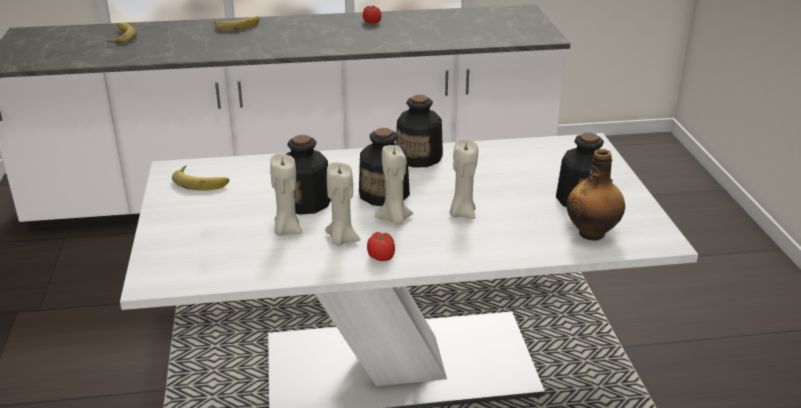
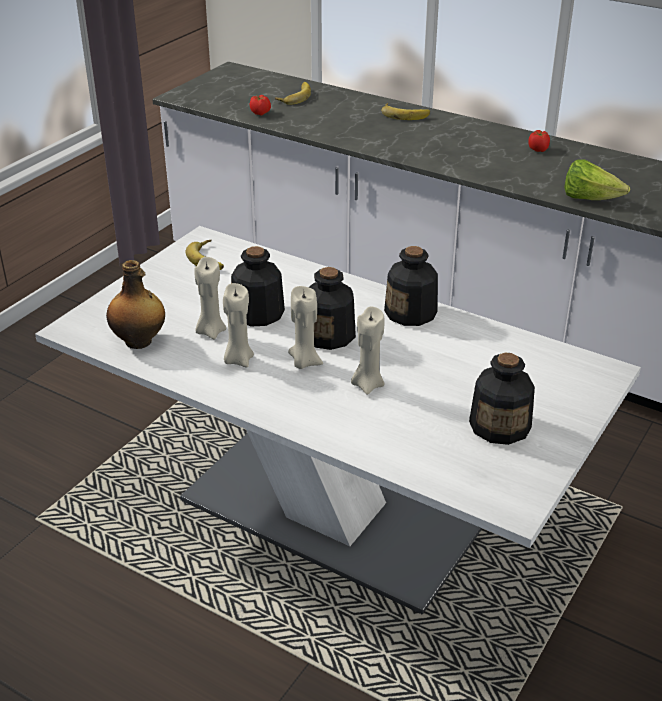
camera: 40 degrees right, 5 degrees up
tomato [367,232,395,261] -> tomato moved to [250,95,271,115]
bottle [566,149,625,241] -> bottle moved to [106,260,165,349]
none -> lettuce [564,159,630,200]

